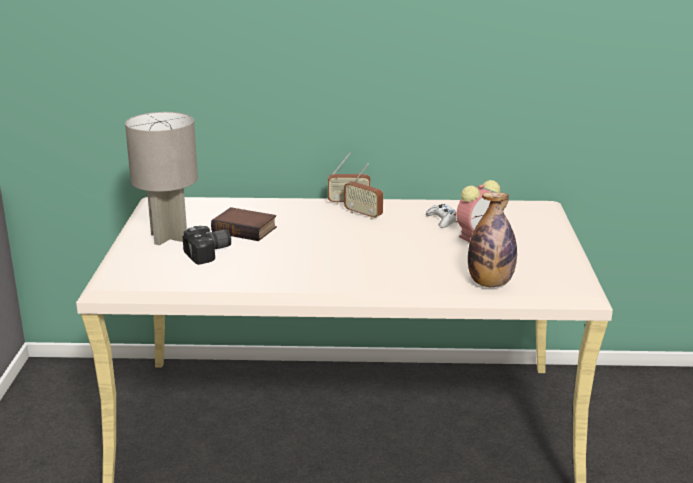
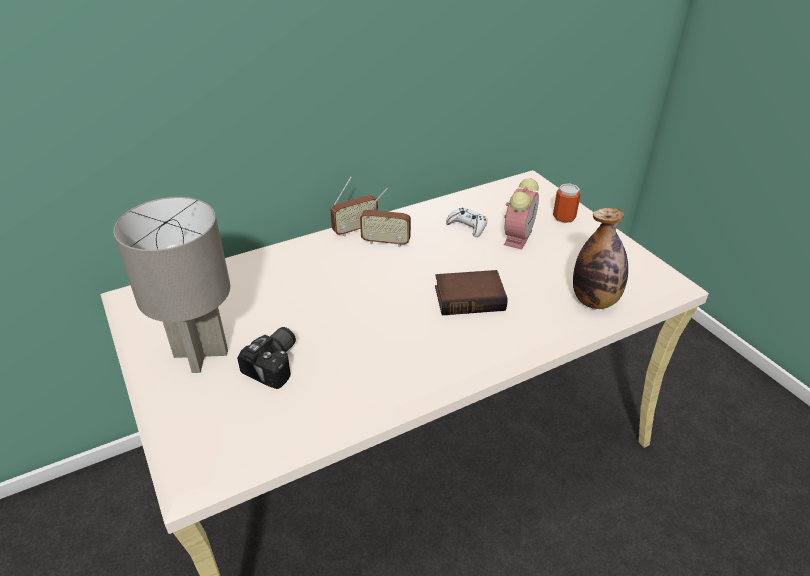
camera: 30 degrees left, 15 degrees up
book [211,207,277,241] -> book moved to [435,270,507,315]
none -> can [553,183,581,223]

